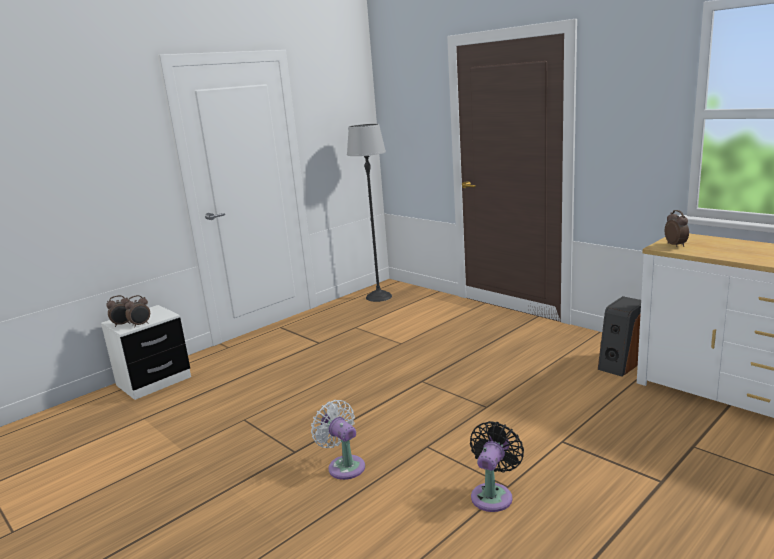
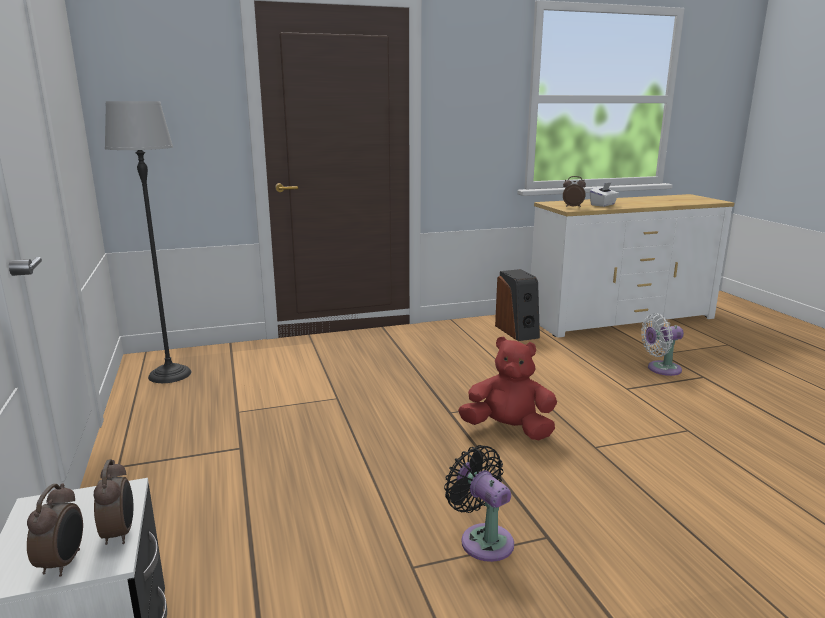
camera: 65 degrees left, 0 degrees up
white fan [311,400,365,480] -> white fan moved to [641,313,684,376]
black fan [470,421,524,512] -> black fan moved to [444,445,514,562]
none -> red plush toy [458,337,557,440]
none -> white tissue box [590,183,619,207]

